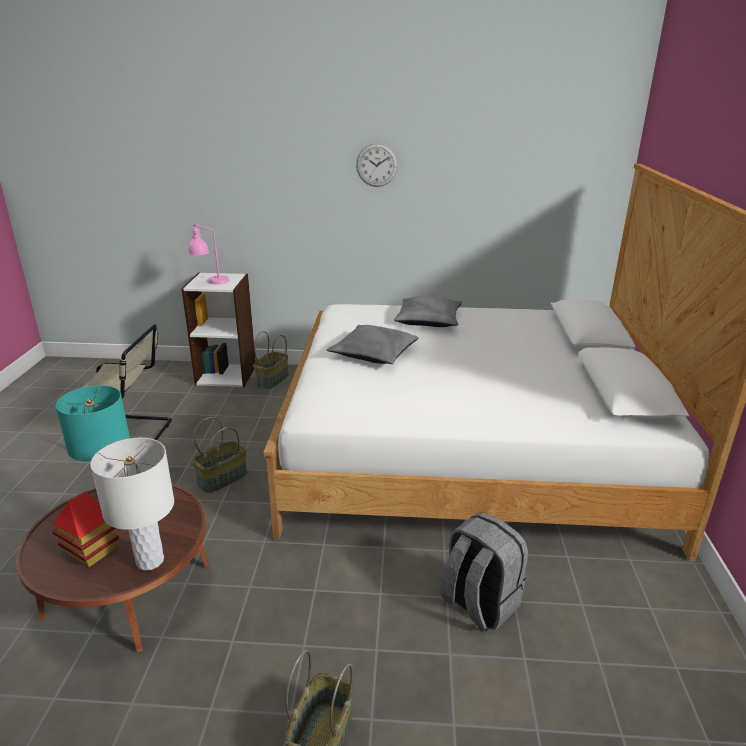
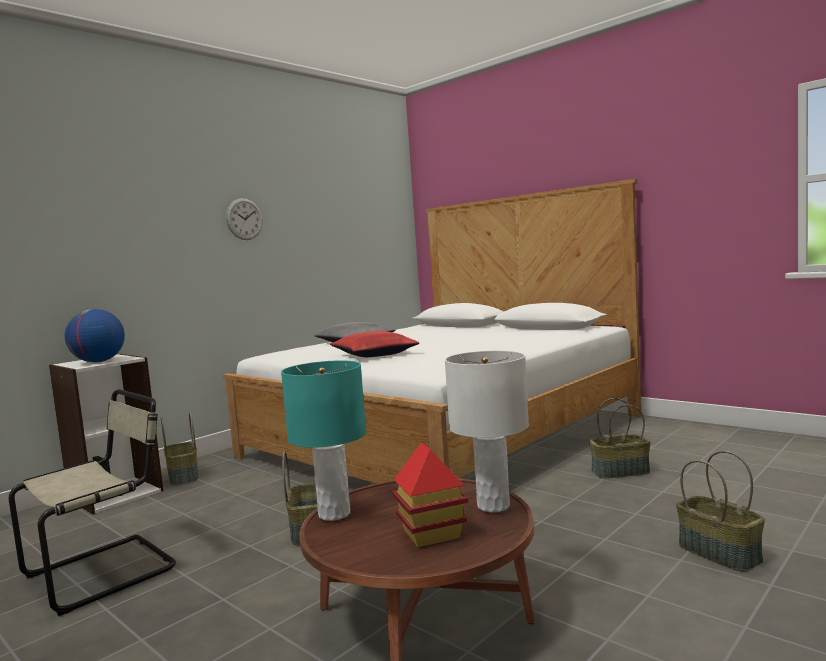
camera: 50 degrees left, 20 degrees down
pink table lamp [188,223,229,284] -> globe [65,309,125,363]
grey pillow [326,325,419,364] -> red pillow [330,331,419,357]
grey backpack [440,513,528,632] -> basket [589,398,651,478]

